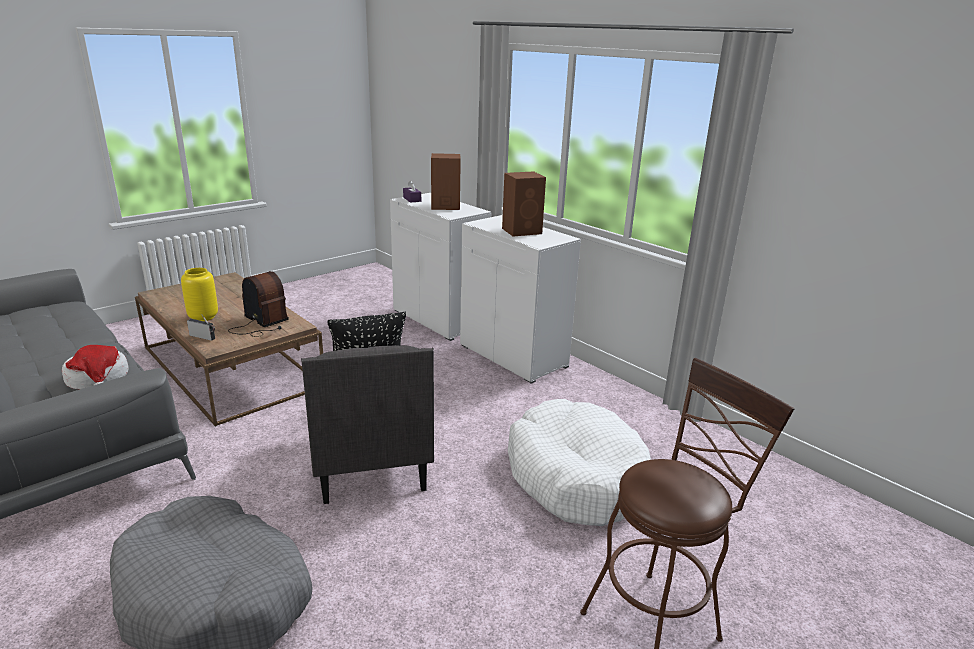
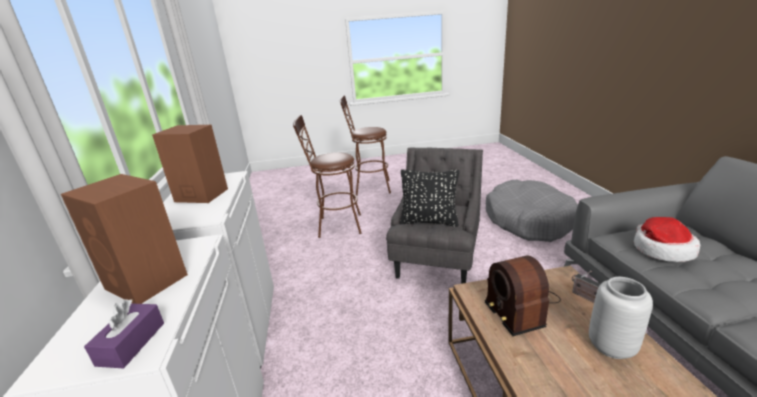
camera: 145 degrees left, 0 degrees up
yellow vase [181,268,218,321] -> grey vase [589,277,653,359]
white dog bed [508,399,651,526] -> brown stool [293,115,362,238]

